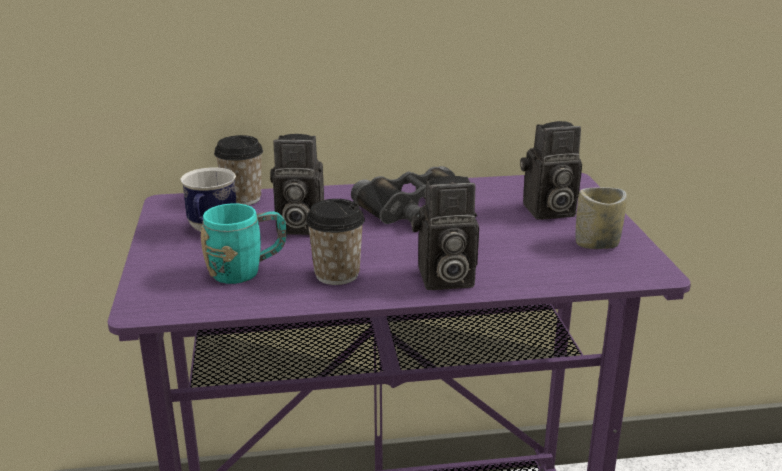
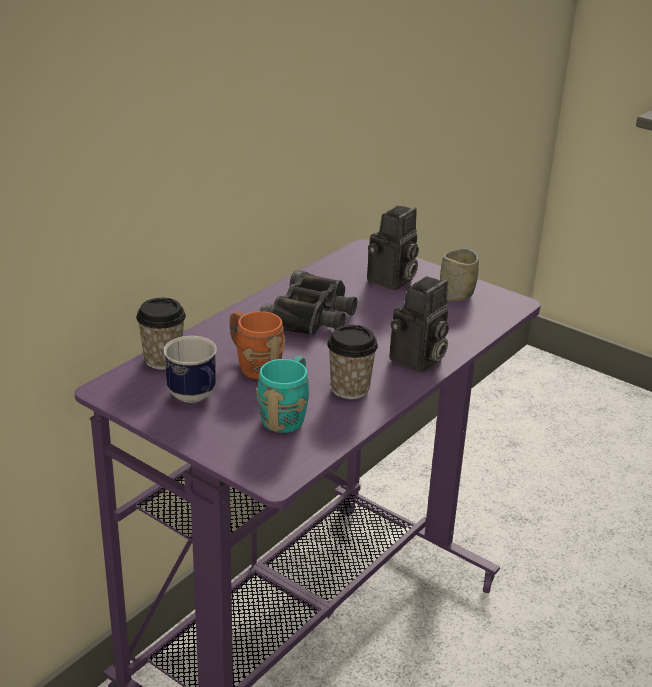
camera: 45 degrees left, 5 degrees up
camera [270,134,324,235] -> orange mug [230,311,285,379]

